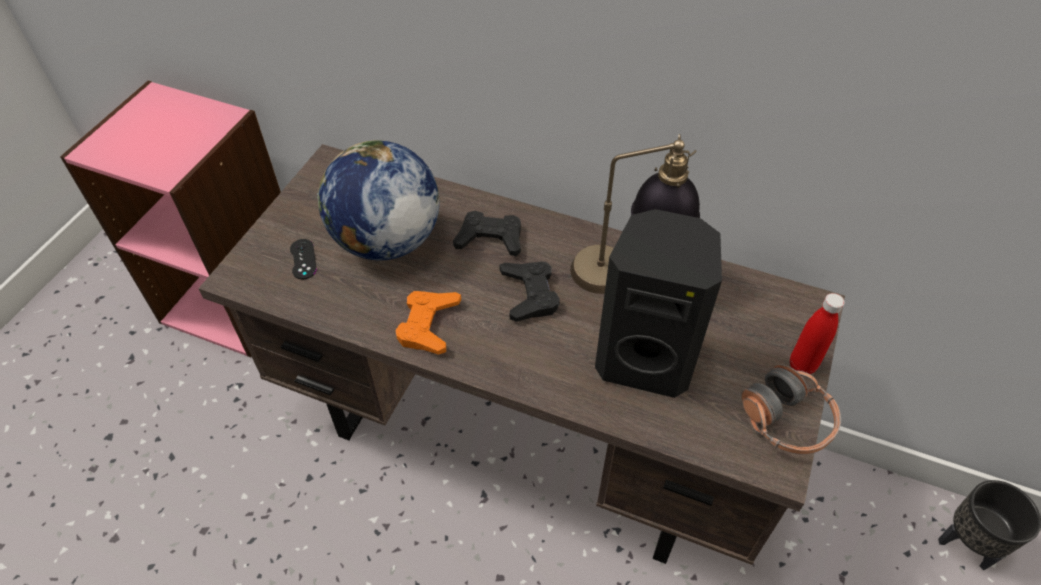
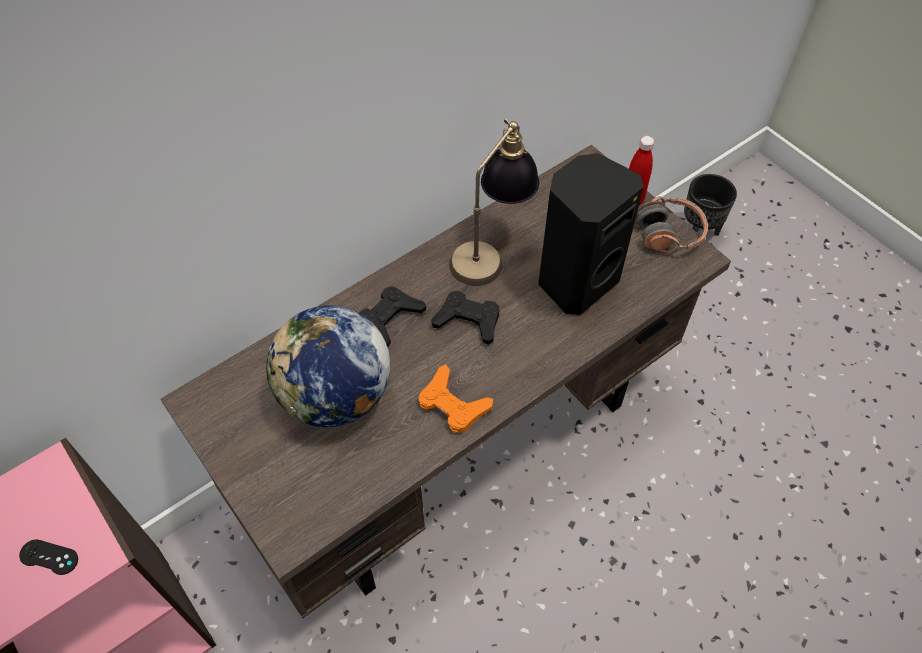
camera: 60 degrees left, 5 degrees up
black game controller [290,239,317,280] -> black game controller moved to [19,539,78,575]

